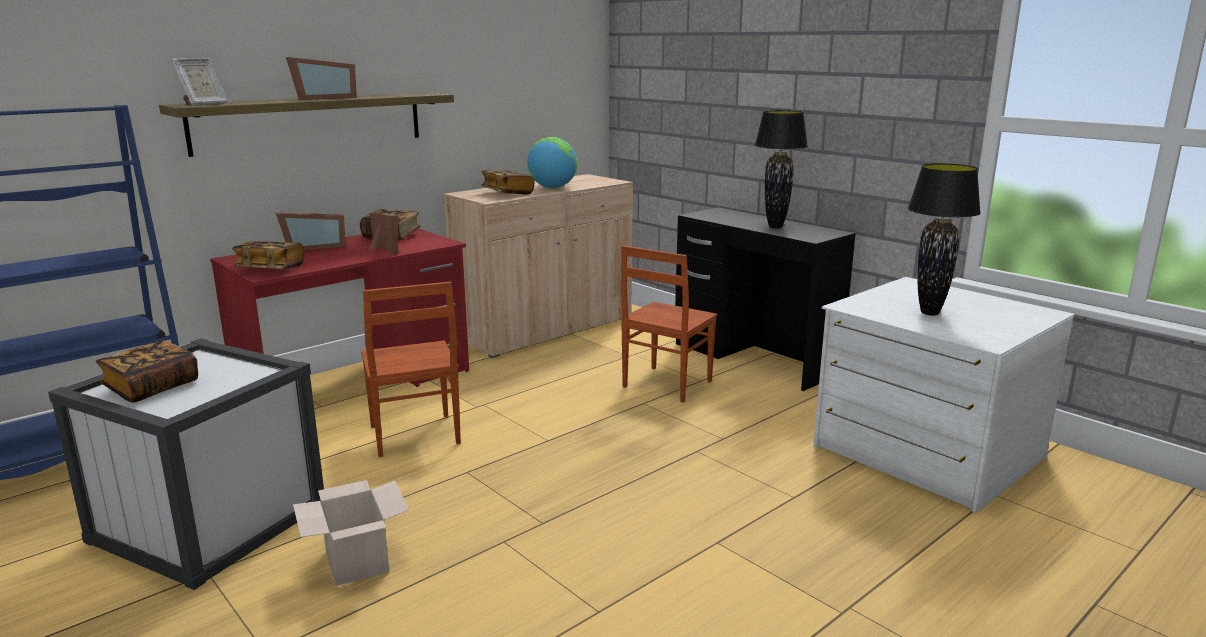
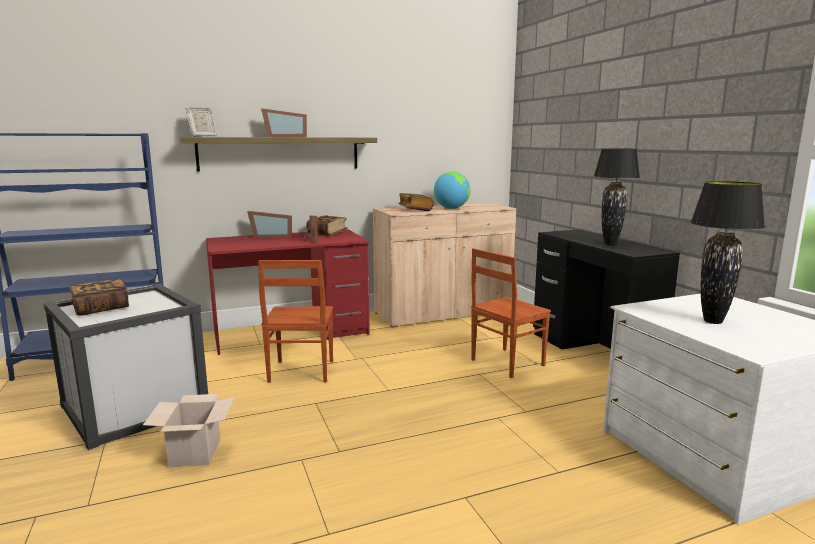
camera: 20 degrees right, 5 degrees down
book [232,241,304,269] -> none

